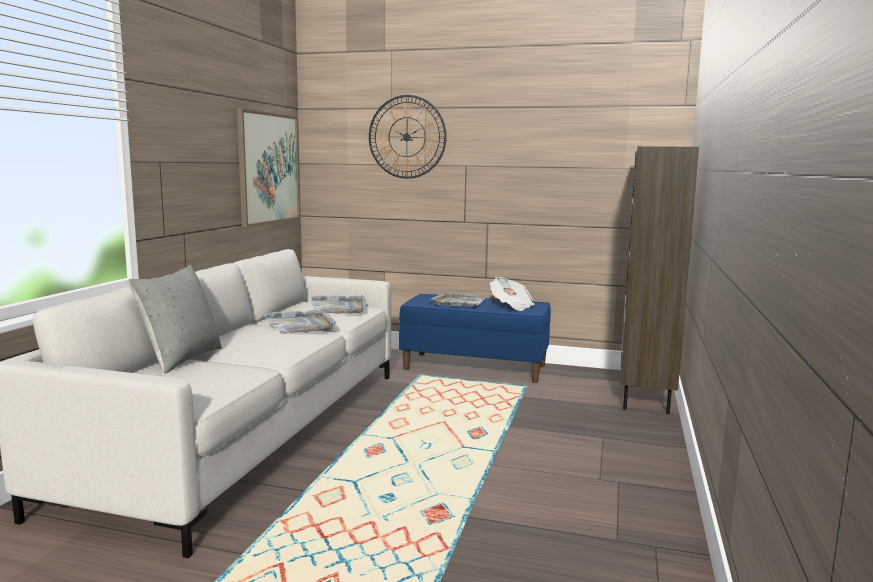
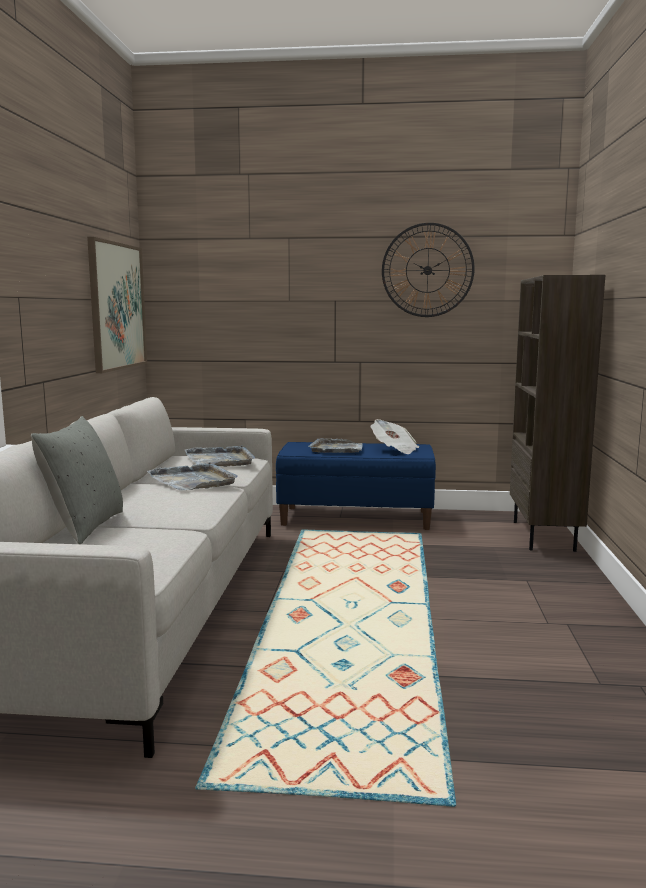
camera: 10 degrees left, 0 degrees up
wall clock [369,95,447,179] -> wall clock moved to [382,223,475,317]

